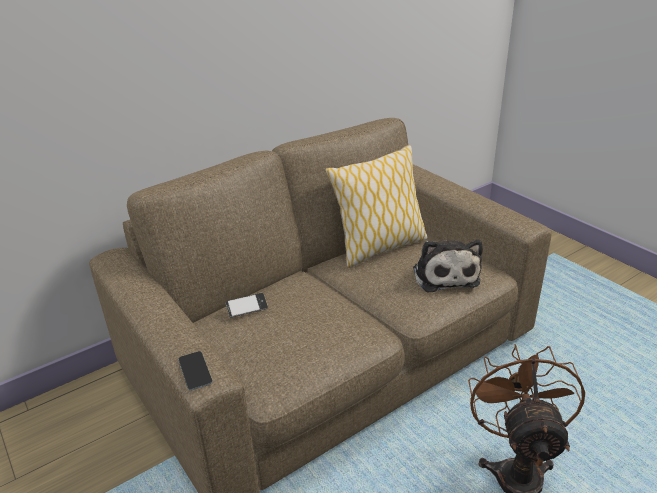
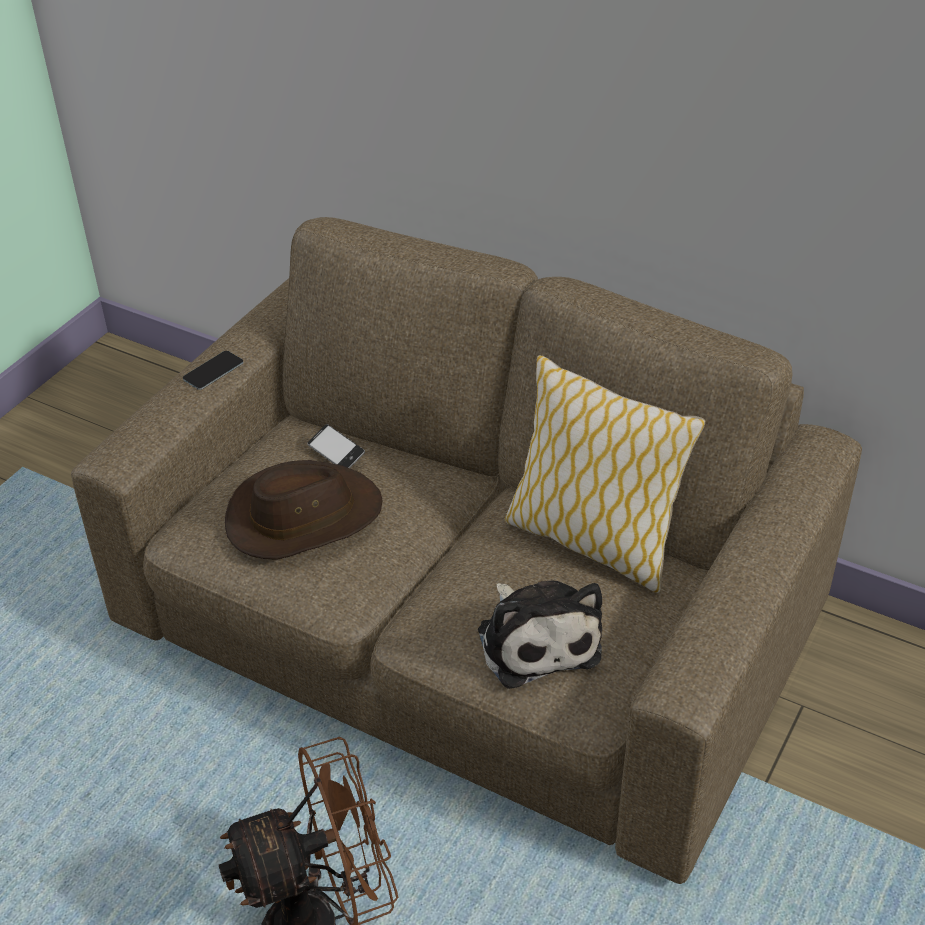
camera: 65 degrees right, 10 degrees up
phone [178,351,213,390] -> phone moved to [183,351,243,390]
plush toy [413,240,483,293] -> plush toy turned 75 degrees counterclockwise [478,581,602,689]
none -> brown hat [225,460,382,560]

